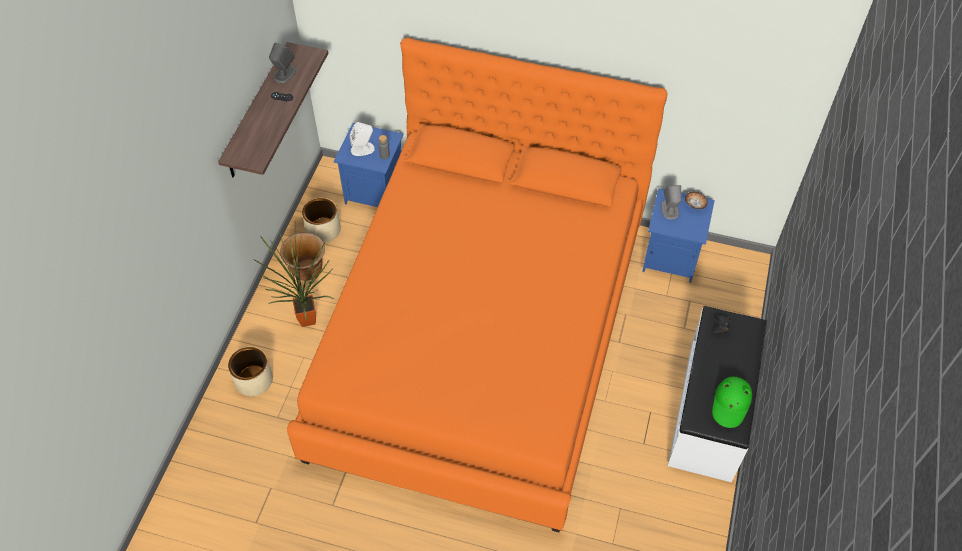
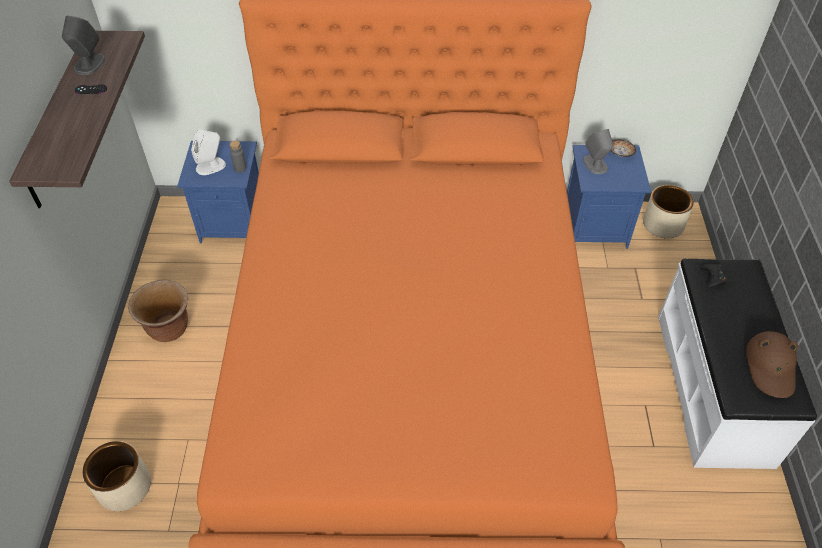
camera: 15 degrees left, 5 degrees down
potted plant [253,231,334,327] -> none
beige planter [302,198,341,243] -> beige planter moved to [643,185,694,239]
green hat [712,377,752,428] -> brown hat [746,331,798,398]

